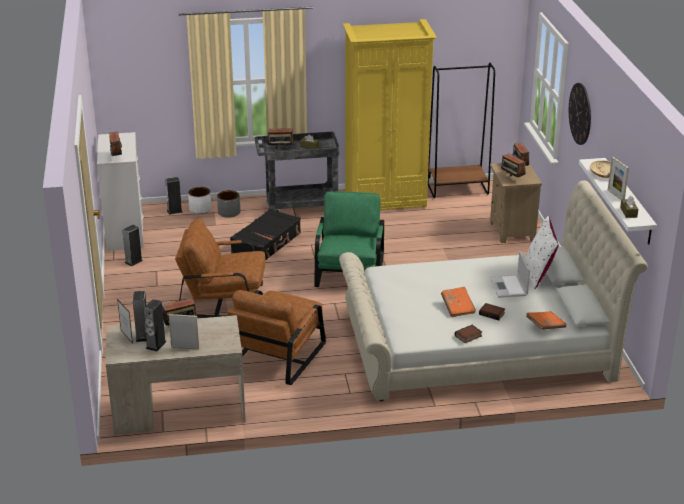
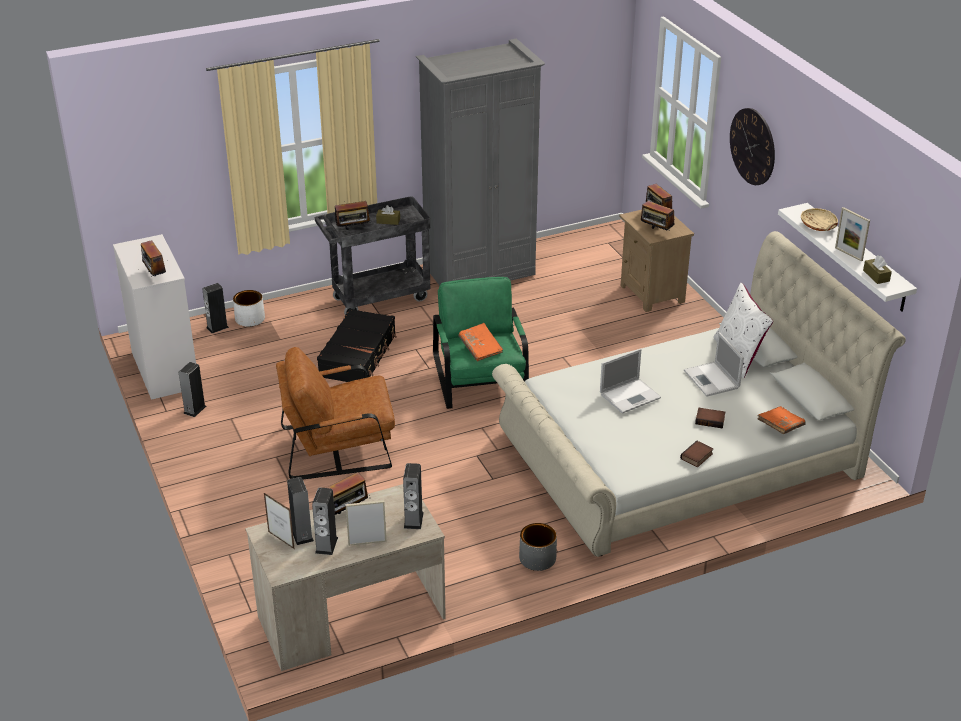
camera: 15 degrees left, 5 degrees up
grey planter [217,190,240,218] -> grey planter moved to [519,523,557,571]
brown armchair [228,290,326,385] -> none
yellow wardrobe [343,19,437,210] -> grey wardrobe [416,39,545,286]
clothes rack [428,63,495,198] -> none
orange book [441,287,476,317] -> orange book moved to [458,323,503,361]
none -> speaker [403,463,424,529]
none -> laptop [600,349,661,414]

